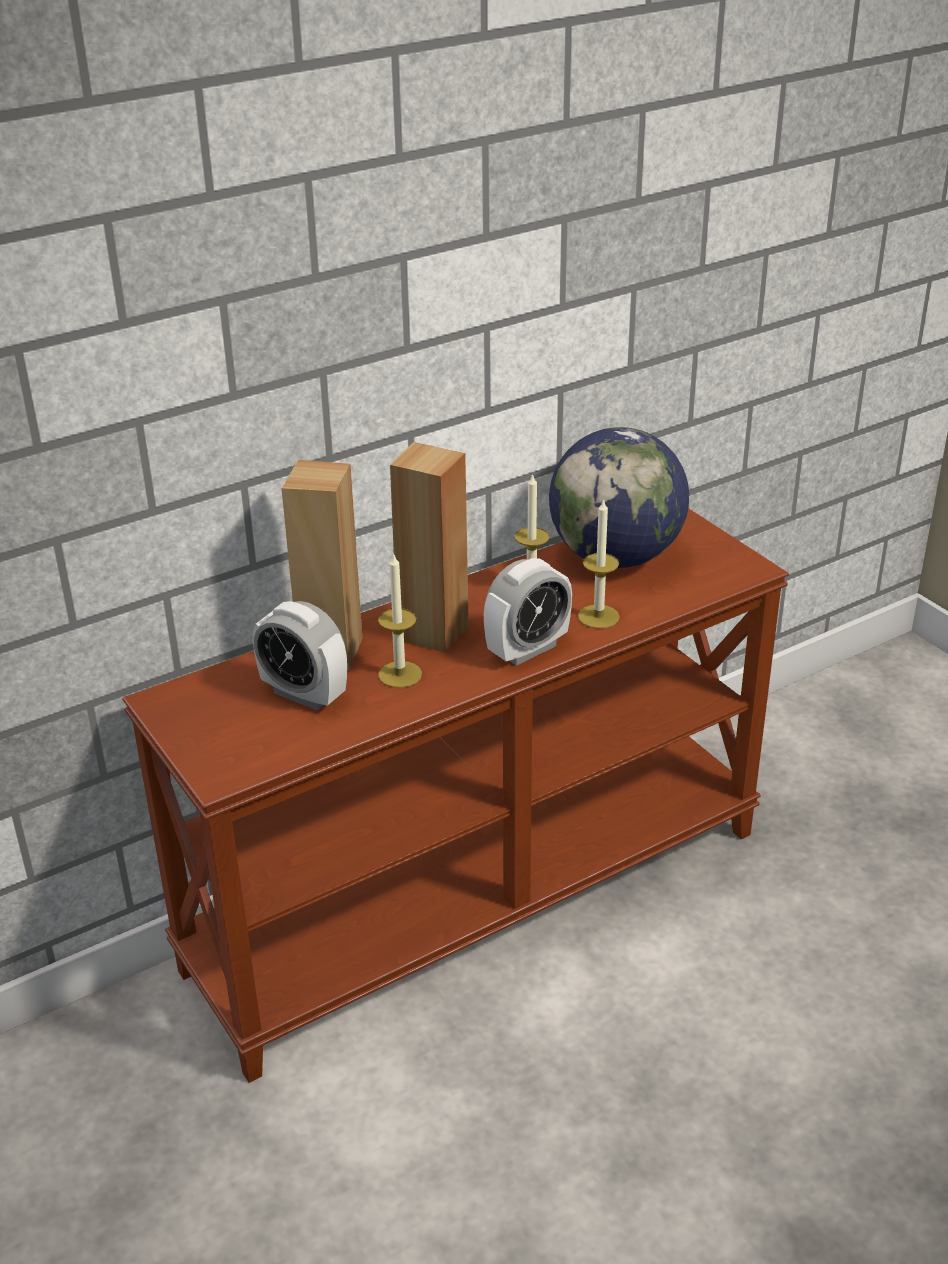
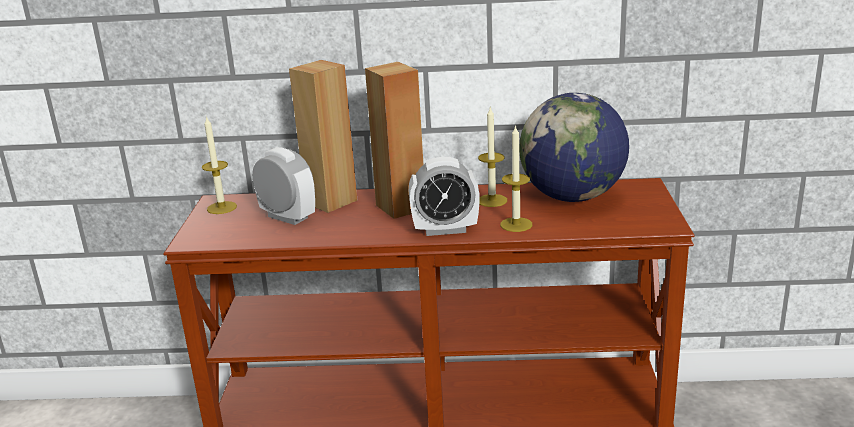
camera: 35 degrees right, 10 degrees down
alarm clock [253,601,347,711] -> alarm clock turned 150 degrees clockwise [252,147,315,225]
candle [378,555,422,688] -> candle moved to [202,116,237,214]

